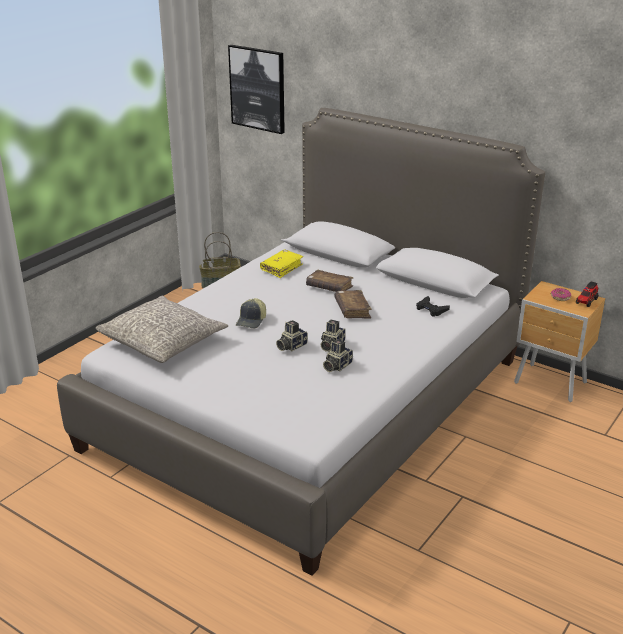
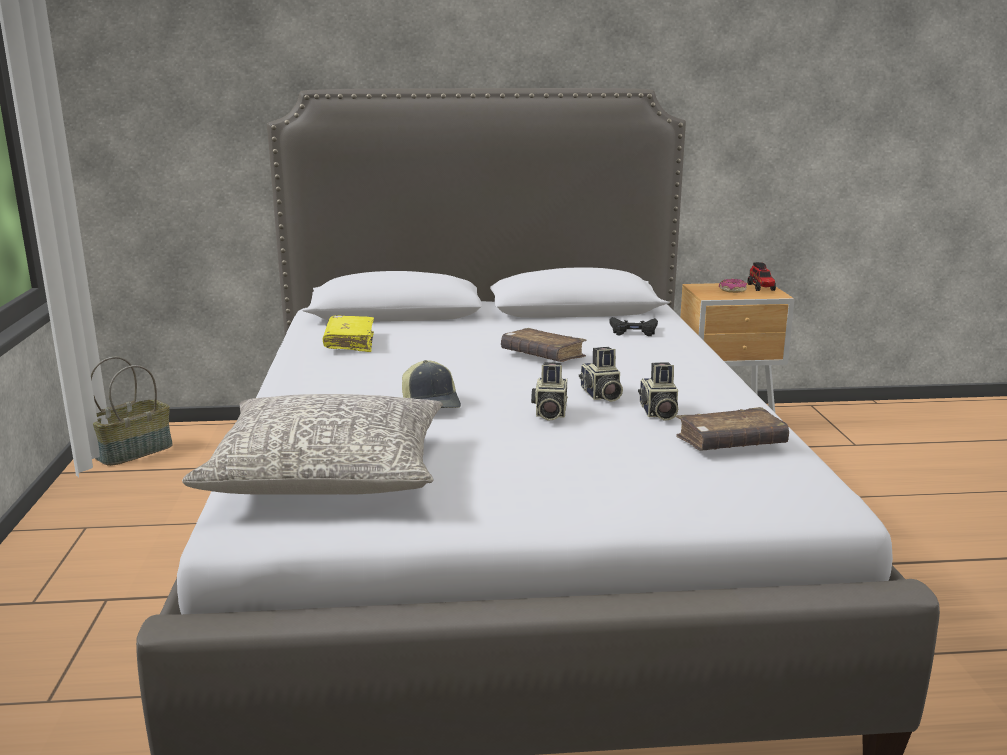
camera: 40 degrees left, 10 degrees down
picture [228,45,285,134] -> none
brown book [306,270,354,292] -> brown book moved to [676,407,789,451]

